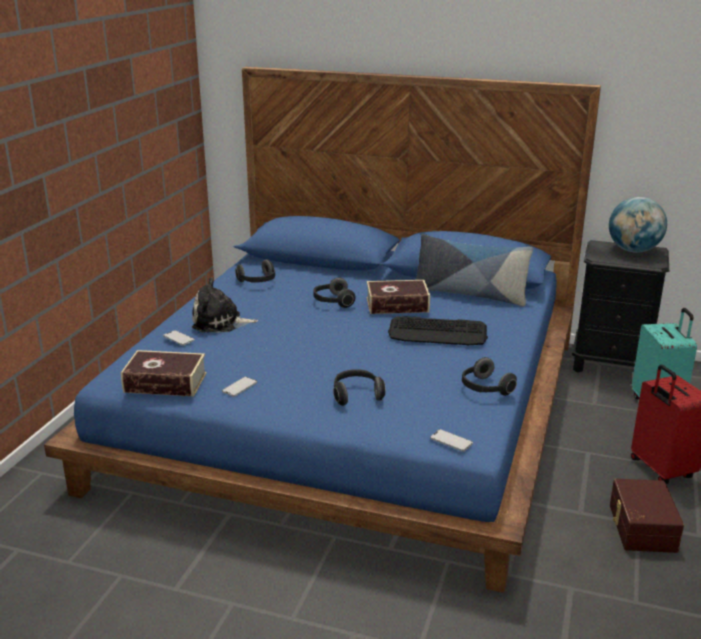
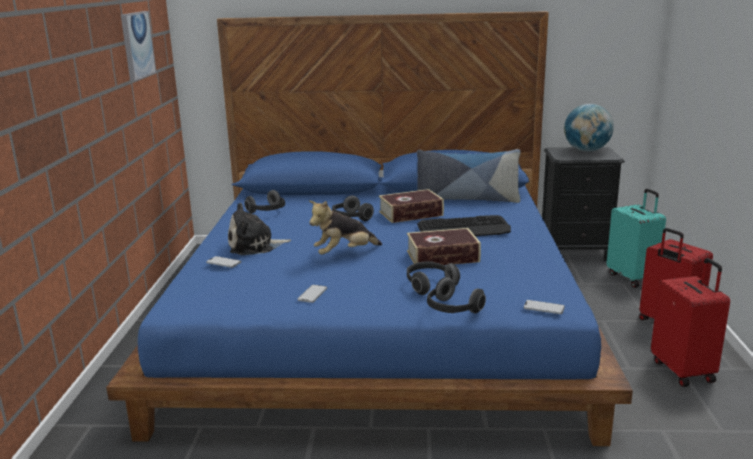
camera: 15 degrees left, 5 degrees down
book [121,350,207,397] -> book moved to [407,228,481,265]
headphones [462,357,517,396] -> headphones moved to [427,277,486,314]
brown storage box [610,478,684,553] -> red suitcase [651,258,730,387]
none -> picture [121,11,156,82]
none -> plush toy [309,201,382,255]

